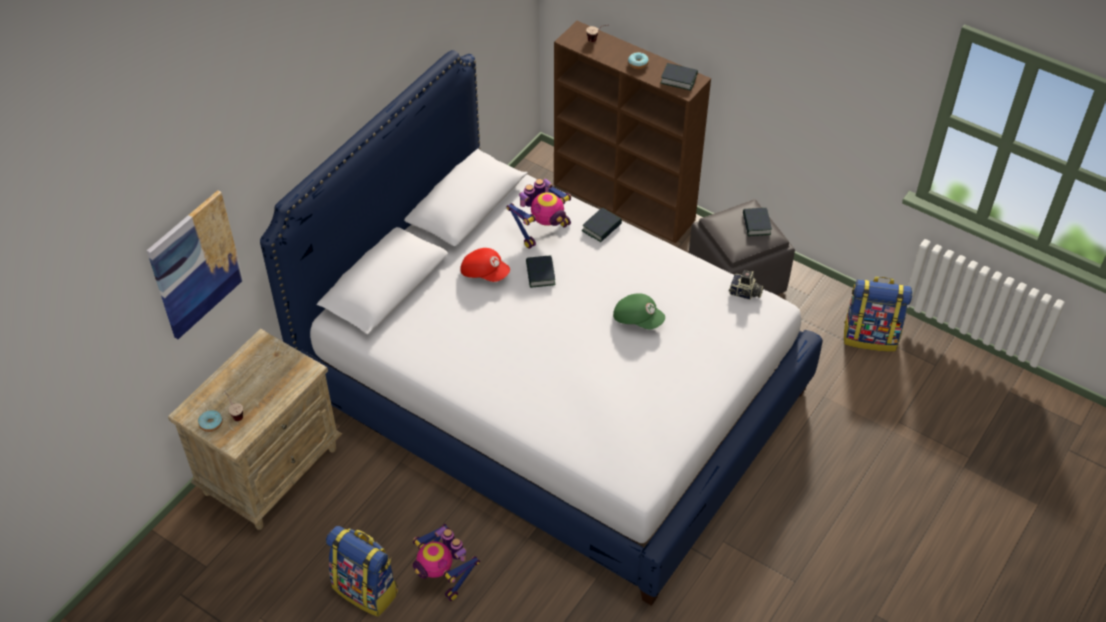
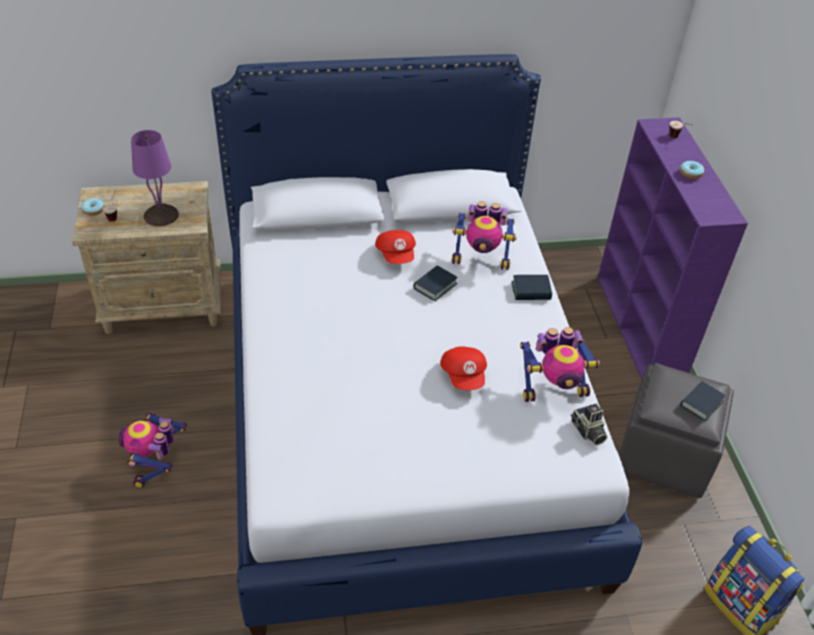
camera: 45 degrees right, 5 degrees down
picture [146,190,244,339] -> none
backpack [326,526,398,617] -> none
brown bookcase [554,21,711,244] -> purple bookcase [598,117,748,379]
green cap [613,293,665,329] -> red cap [440,346,487,390]
book [660,63,698,91] -> none
none -> purple table lamp [131,130,179,226]
none -> toy robot [520,327,600,402]

